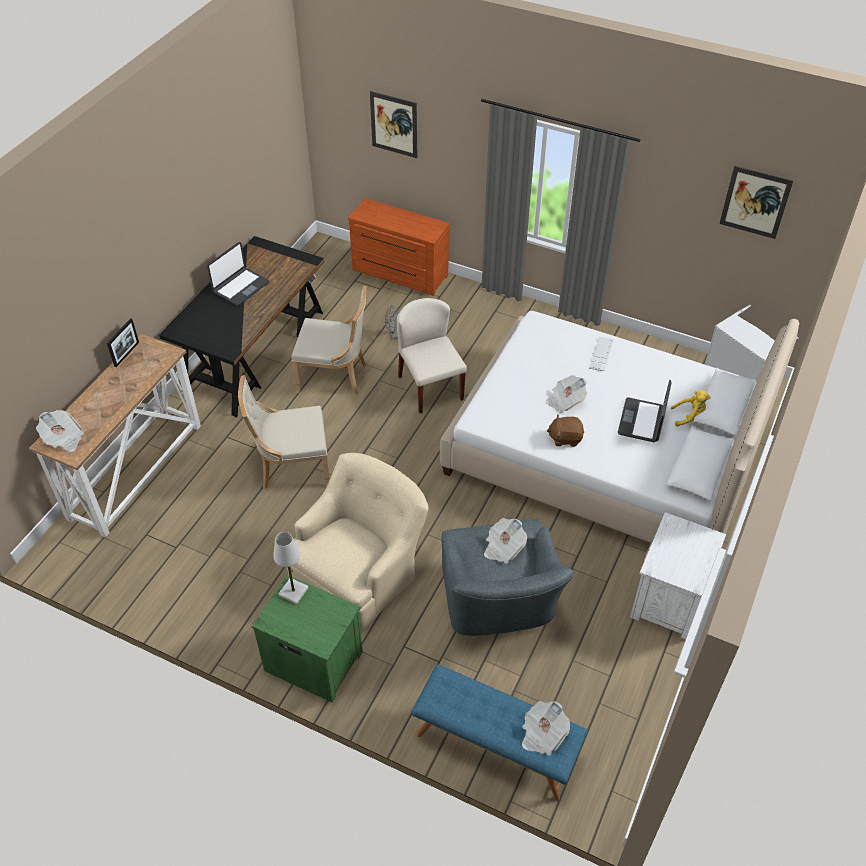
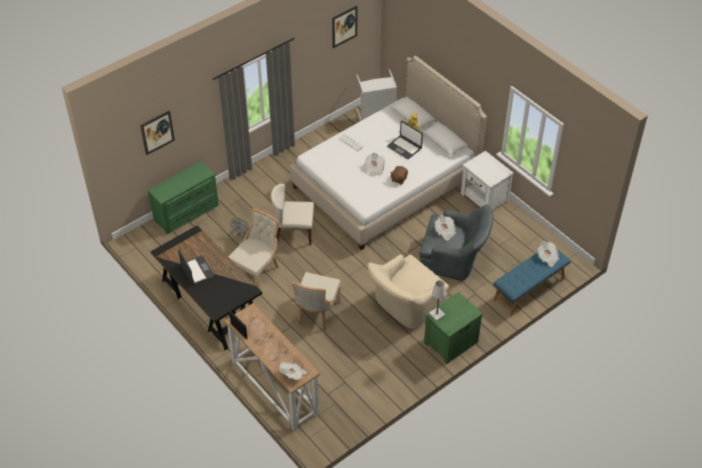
camera: 65 degrees left, 0 degrees up
beige armchair [287,453,428,629] -> beige armchair turned 105 degrees counterclockwise [367,254,449,329]
brown dresser [348,198,450,296] -> green dresser [148,161,219,234]

